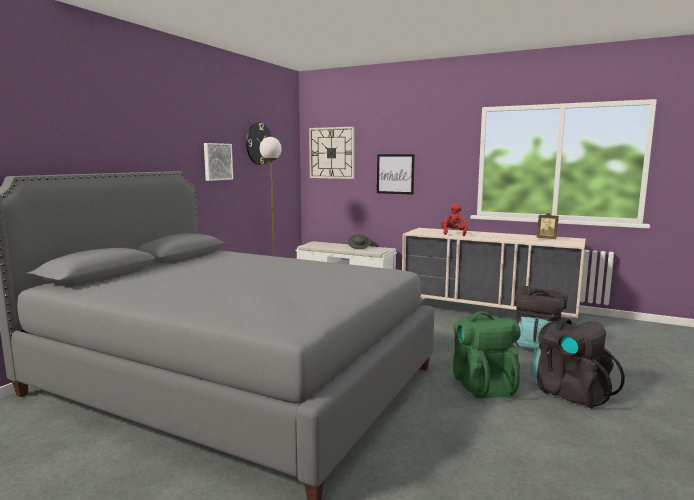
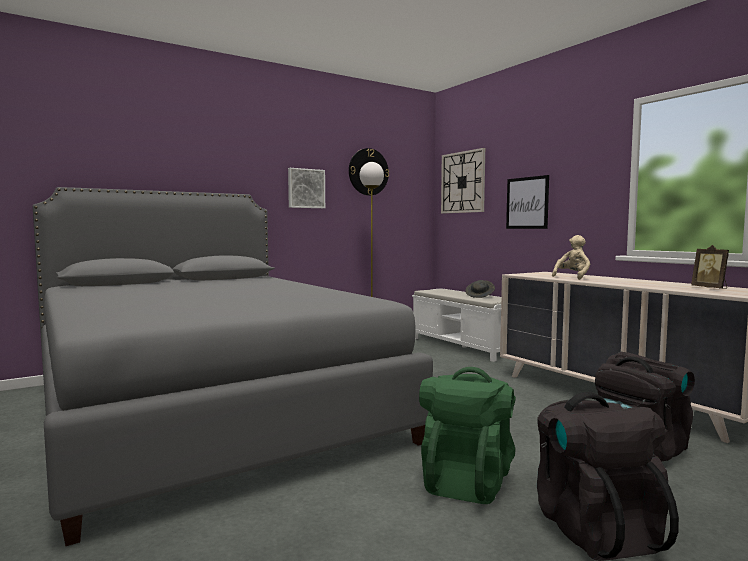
camera: 30 degrees right, 5 degrees down
red plush toy [441,204,468,236] -> beige plush toy [552,235,590,280]

